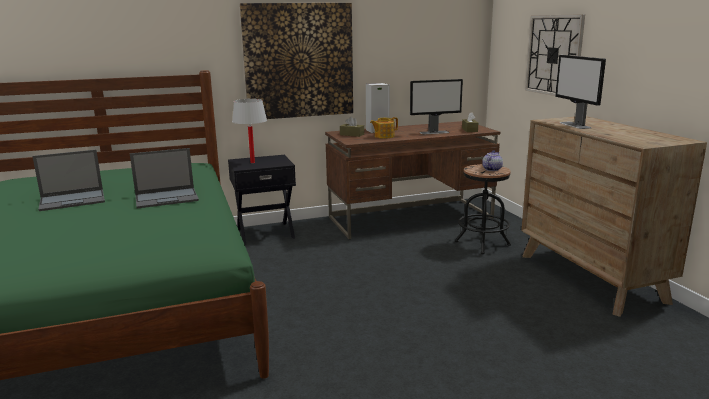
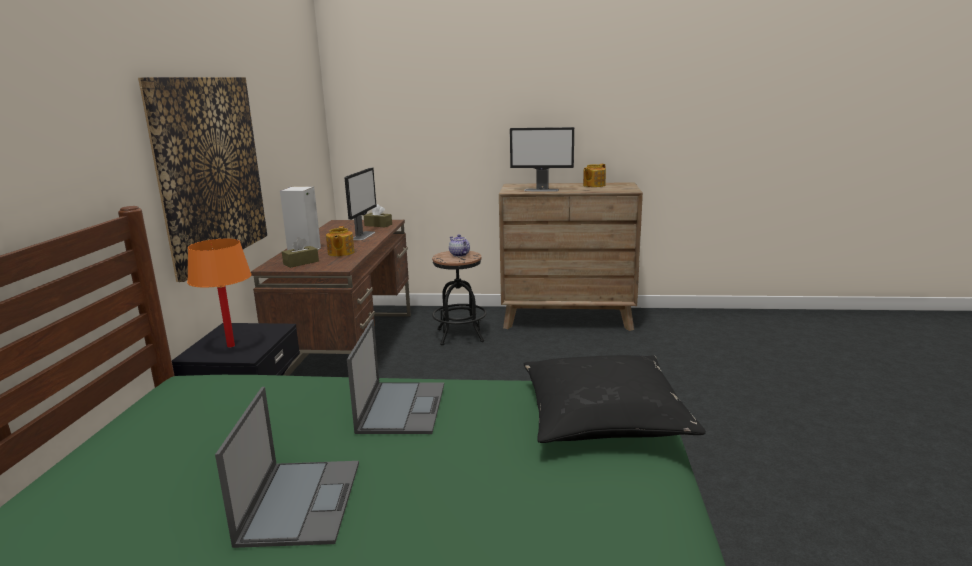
camera: 65 degrees left, 0 degrees up
white table lamp [232,99,267,163] -> orange table lamp [187,239,251,348]
wall clock [525,14,585,96] -> none
none -> black pillow [524,355,706,443]
none -> teapot [583,164,606,187]

